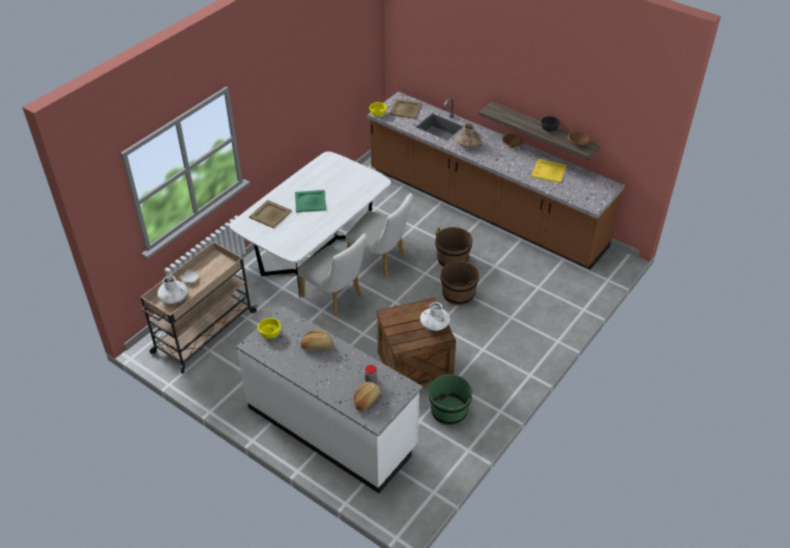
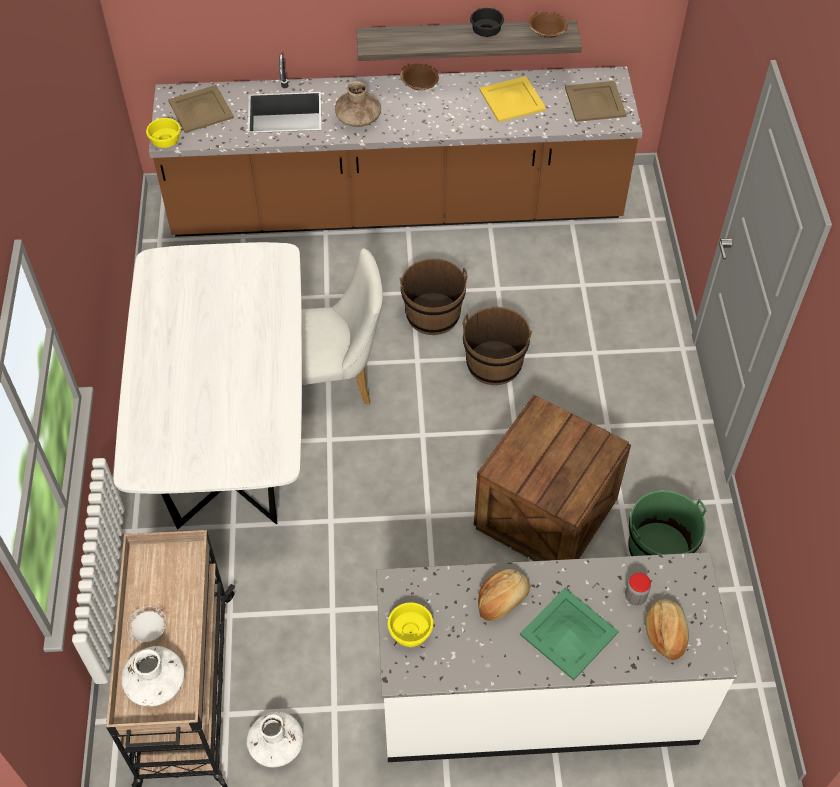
camera: 40 degrees left, 10 degrees up
beige tray [249,200,292,228] -> beige tray moved to [565,81,627,122]
green tray [295,190,326,212] -> green tray moved to [520,588,619,680]
white chair [298,234,367,317] -> none
white vase [420,302,450,331] -> white vase moved to [247,712,303,767]

